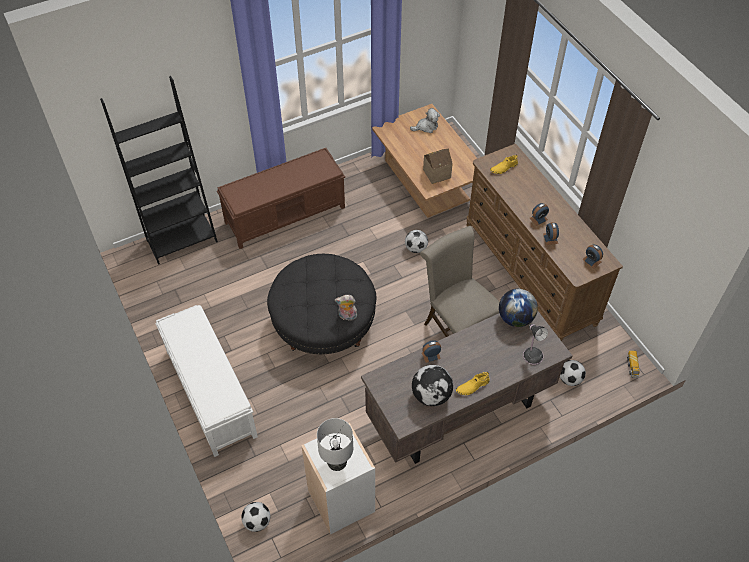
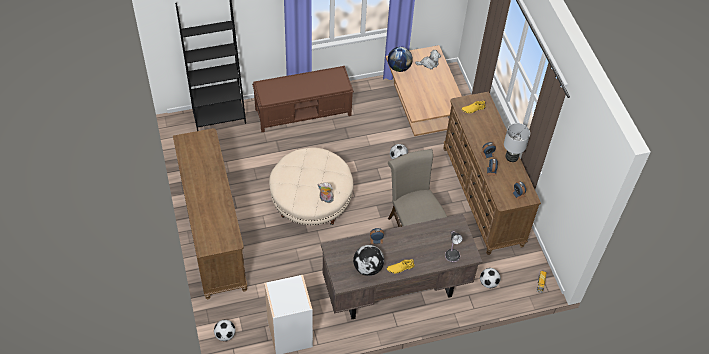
camera: 10 degrees right, 0 degrees up
white bench [155,305,258,457] -> brown dresser [173,128,247,299]
black ottoman [267,254,376,354] -> beige ottoman [269,147,353,225]
grey table lamp [317,418,353,471] -> grey table lamp moved to [504,123,530,162]
toy house [423,149,453,184] -> none
globe [499,289,538,327] -> globe moved to [388,47,413,72]

